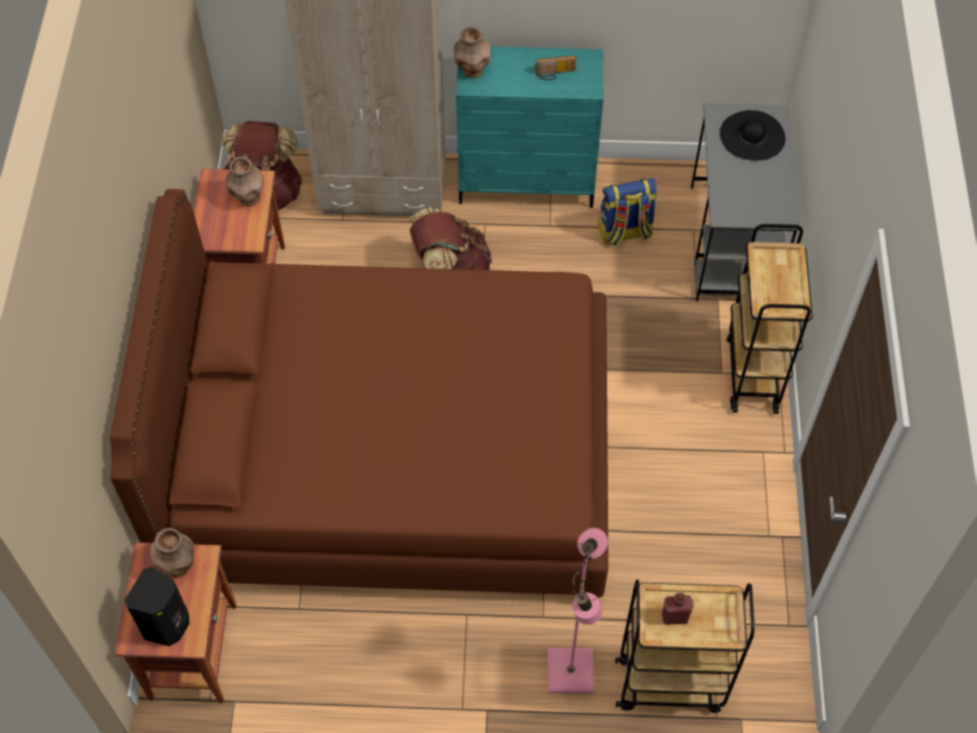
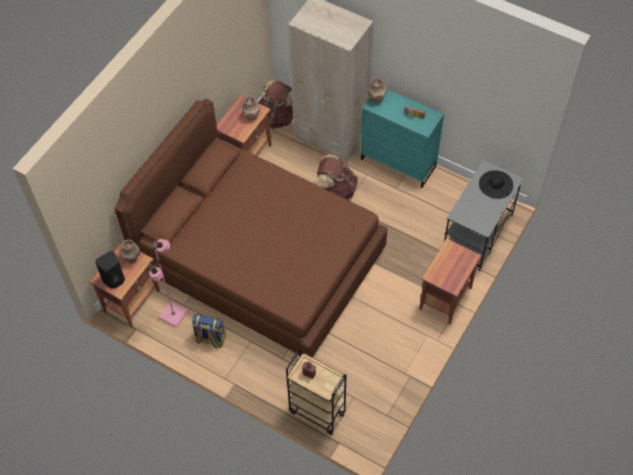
camera: 30 degrees right, 0 degrees up
pink floor lamp [548,528,608,693] -> pink floor lamp moved to [149,239,188,327]
backpack [598,178,657,246] -> backpack moved to [192,314,226,349]
brown cart [727,224,813,414] -> nightstand [419,238,482,324]

